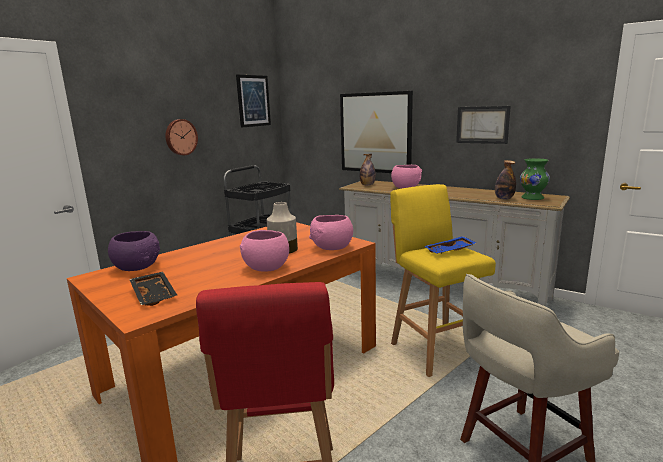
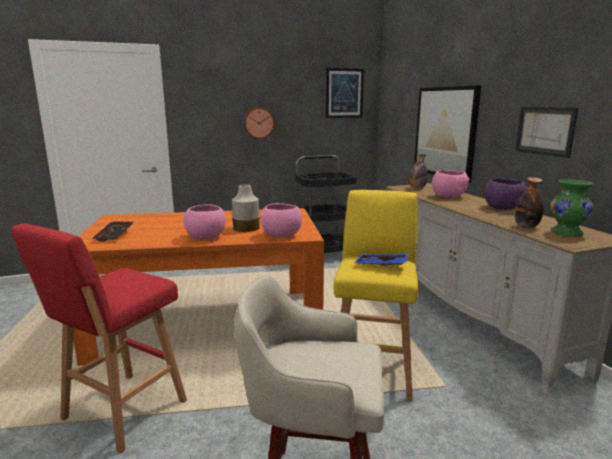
camera: 35 degrees right, 0 degrees up
purple bowl [108,231,160,271] -> purple bowl moved to [484,178,528,210]

